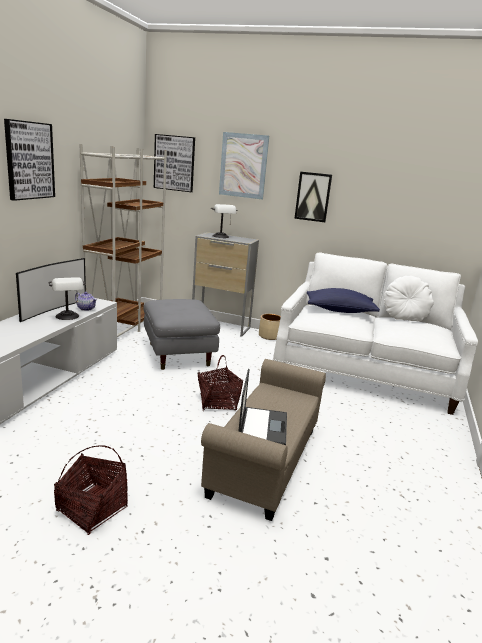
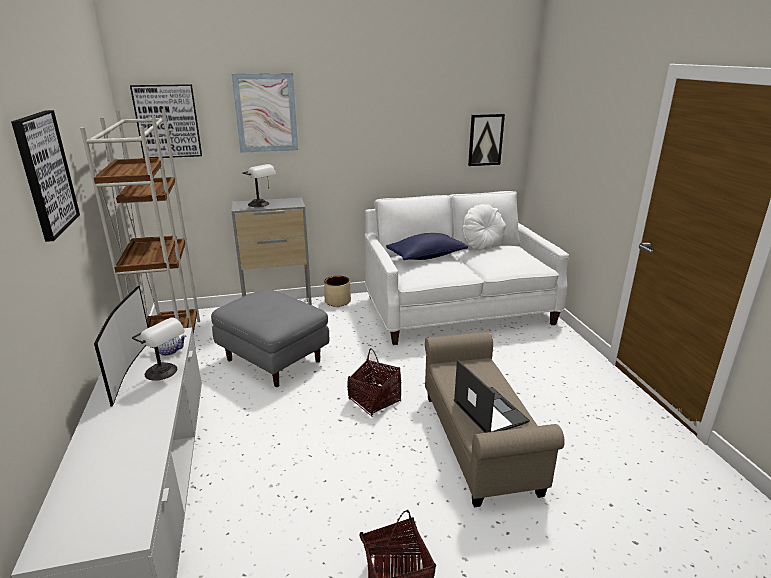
camera: 30 degrees left, 5 degrees up
picture [294,172,332,222] -> picture moved to [468,114,505,166]

